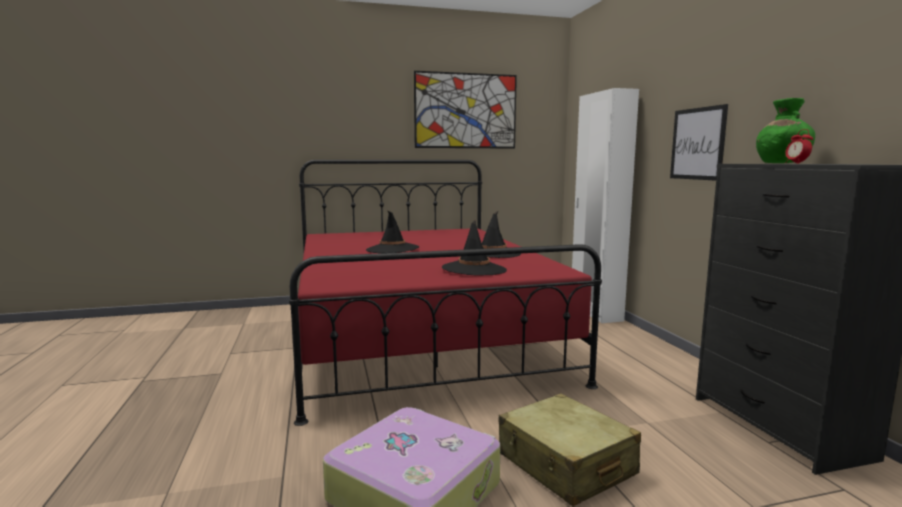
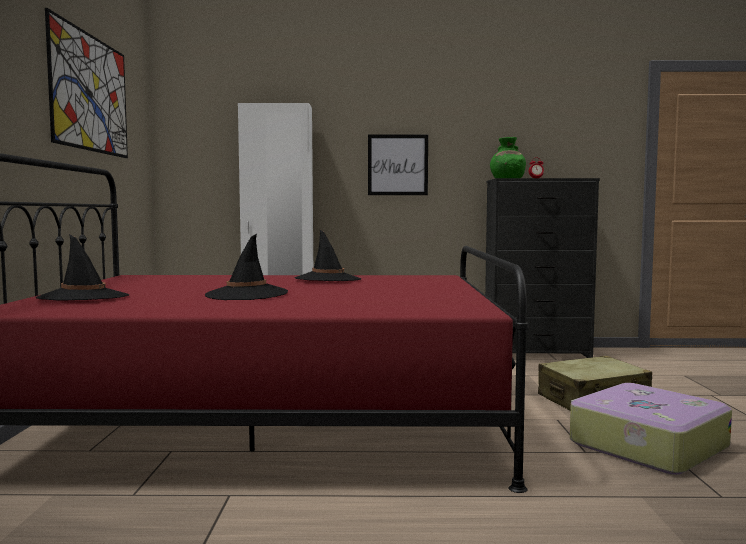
camera: 75 degrees left, 5 degrees down
black hat [442,220,507,276] -> black hat moved to [36,234,129,300]

